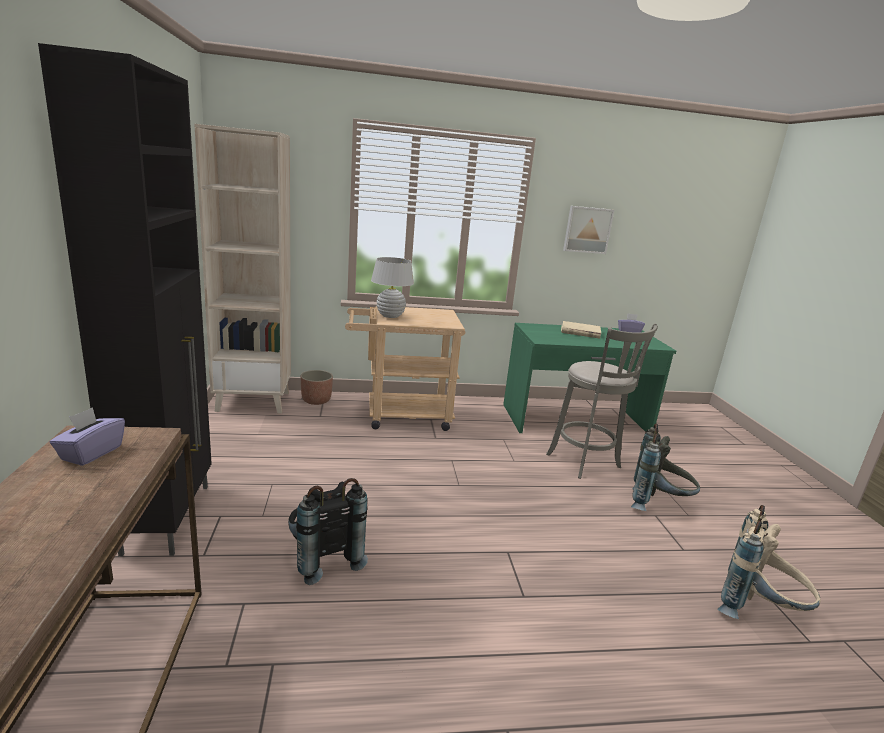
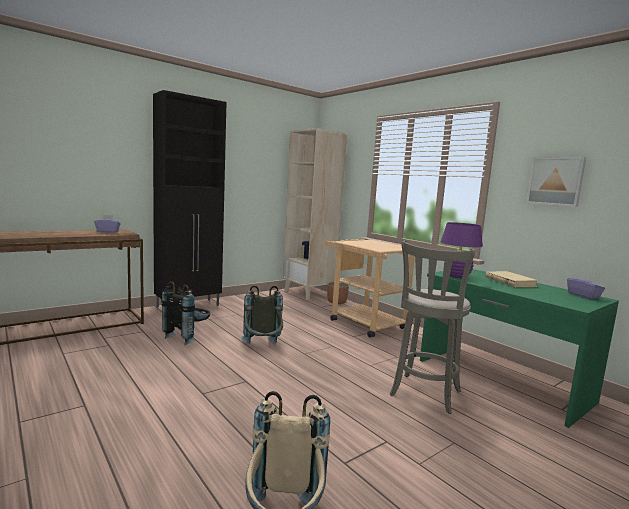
camera: 60 degrees right, 10 degrees down
white table lamp [371,257,414,318] -> none
grey backpack [631,423,700,511] -> grey backpack moved to [241,285,283,343]
none -> purple table lamp [441,222,483,278]

